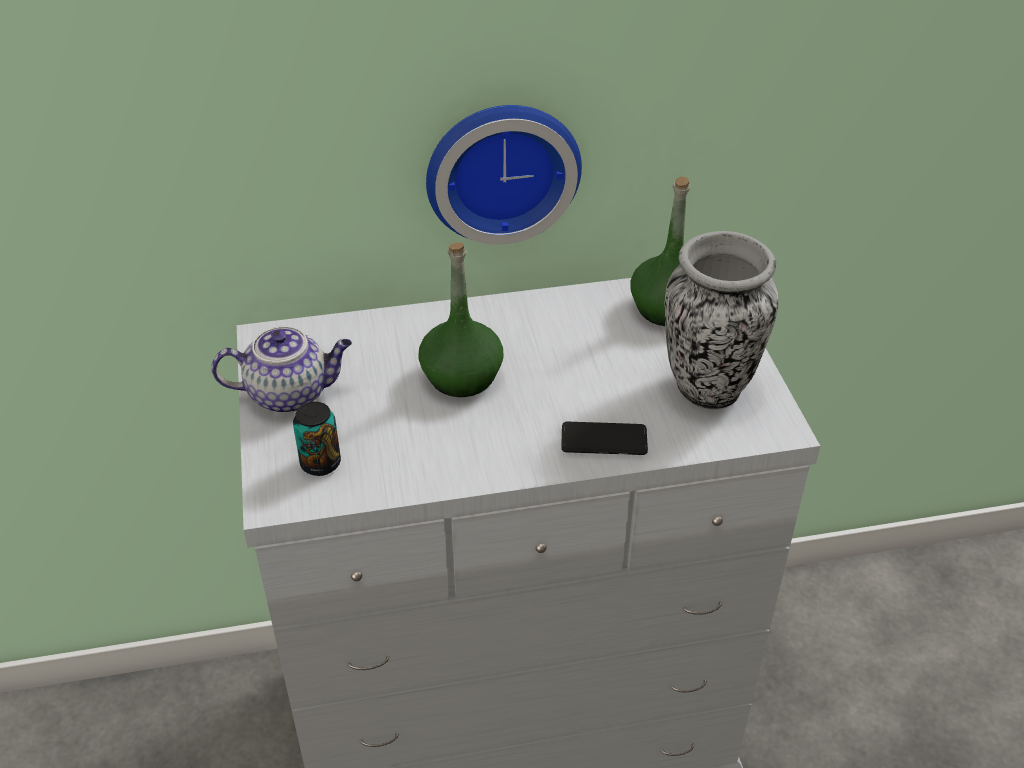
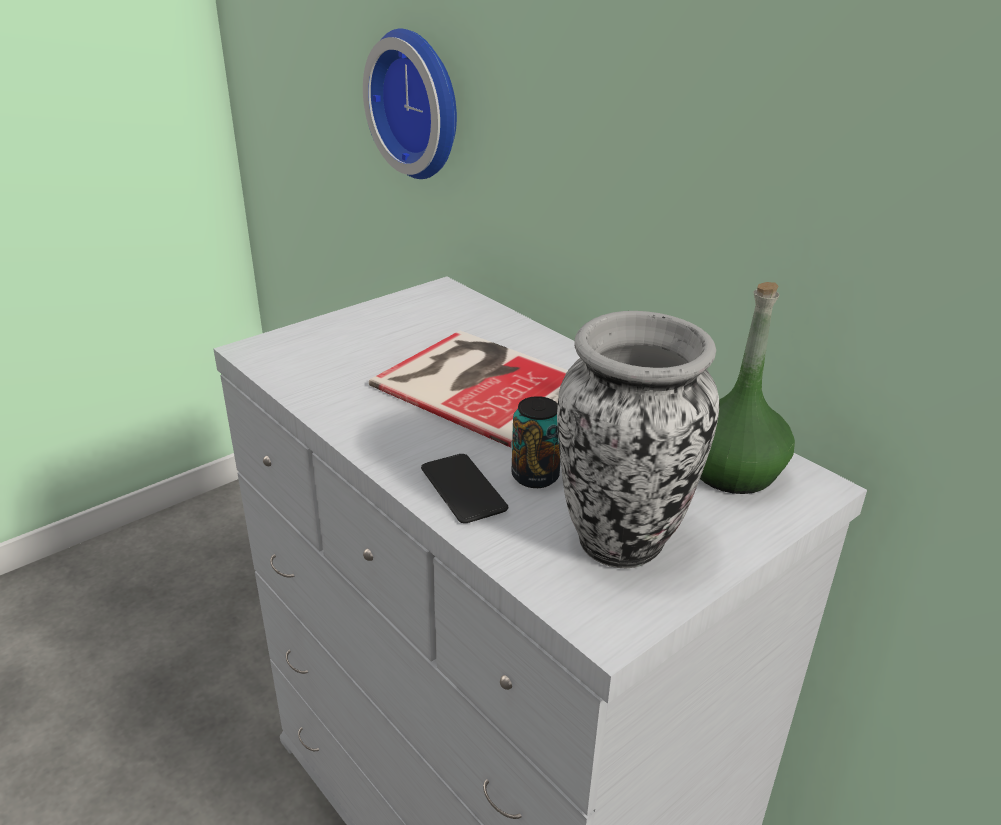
camera: 60 degrees right, 10 degrees down
teapot [211,327,352,413] -> none
can [293,402,341,476] -> can moved to [511,396,560,488]
green bottle [418,242,503,397] -> book [369,331,568,448]
wall clock [426,105,582,245] -> wall clock moved to [363,29,457,179]

